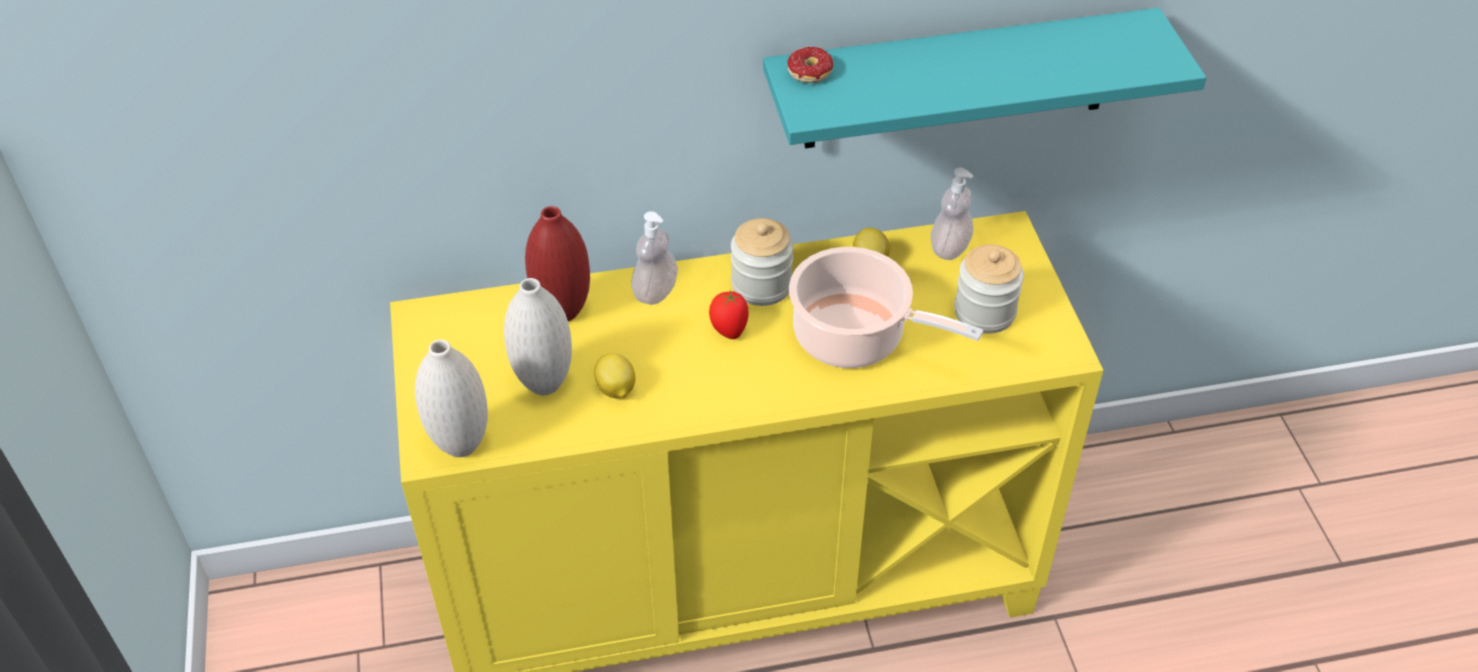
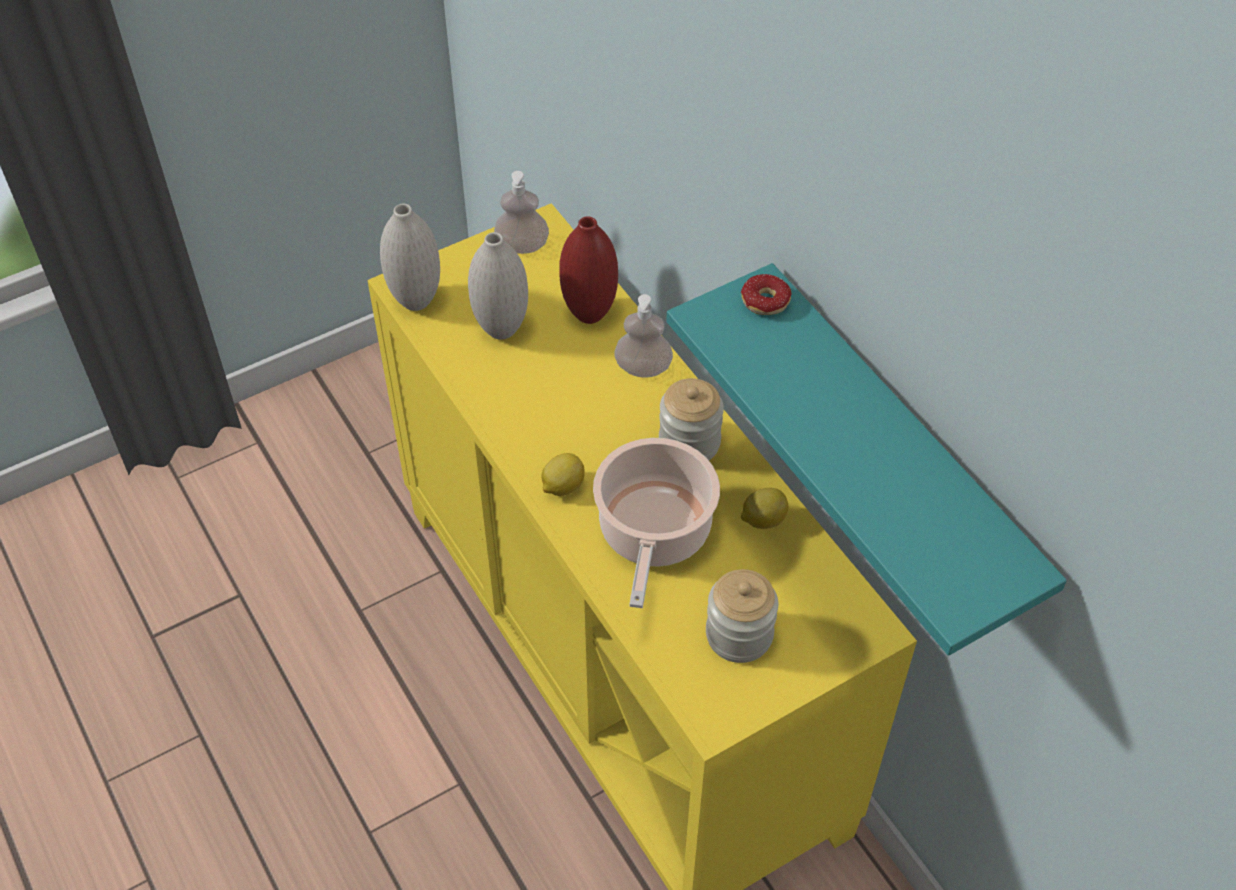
camera: 70 degrees right, 5 degrees up
lemon [594,353,635,398] -> lemon moved to [541,453,585,496]
tomato [709,290,749,339] -> none
soap dispenser [931,168,973,260] -> soap dispenser moved to [494,171,549,254]

